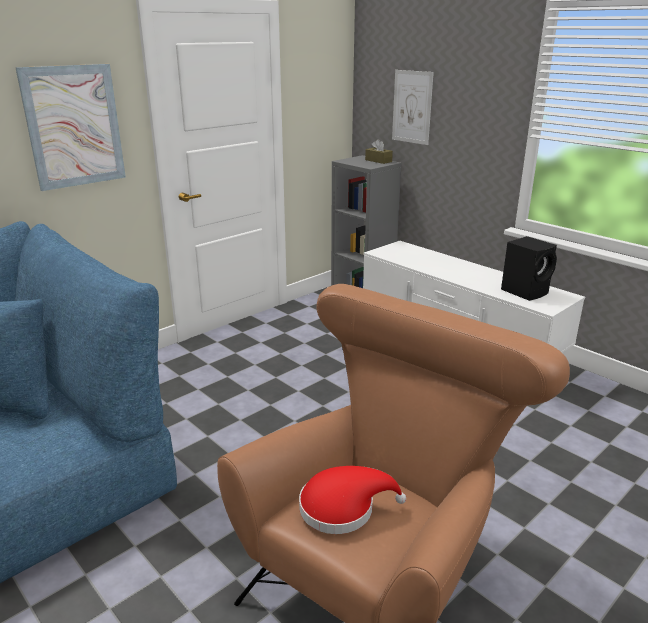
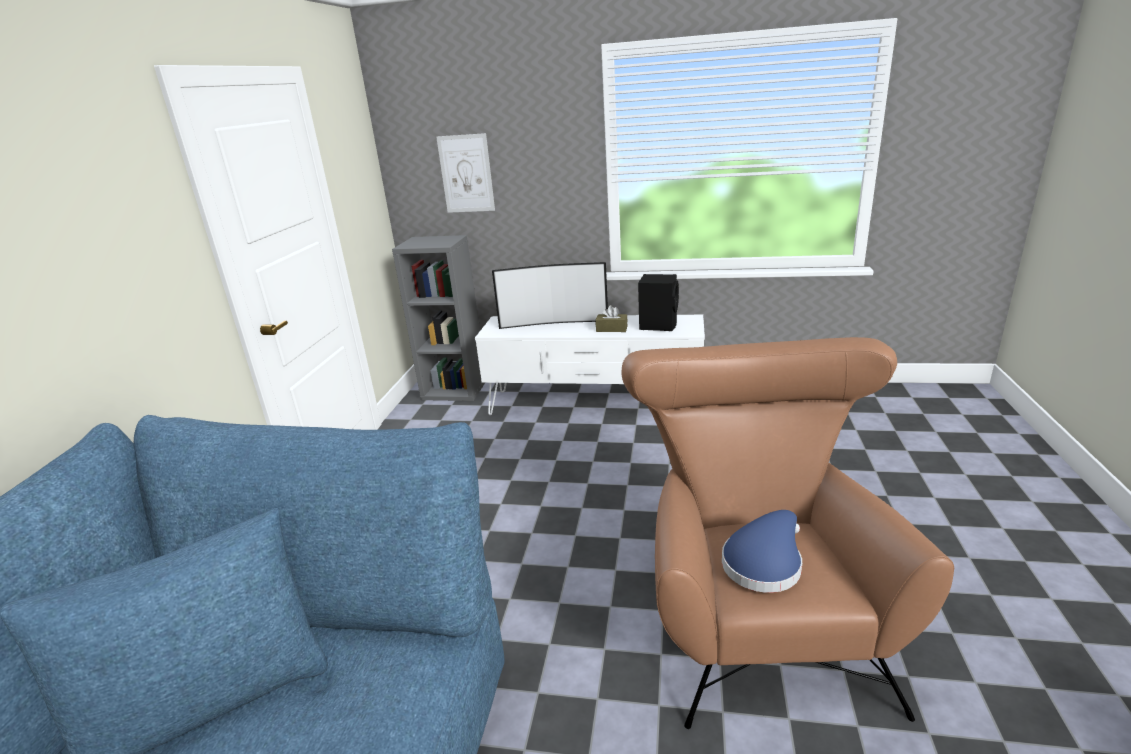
camera: 35 degrees left, 0 degrees up
picture [15,64,126,191] -> none
red hat [299,466,406,534] -> blue hat [722,510,802,593]
brown tissue box [365,139,393,164] -> brown tissue box moved to [596,305,628,332]
none -> television [492,262,608,329]

